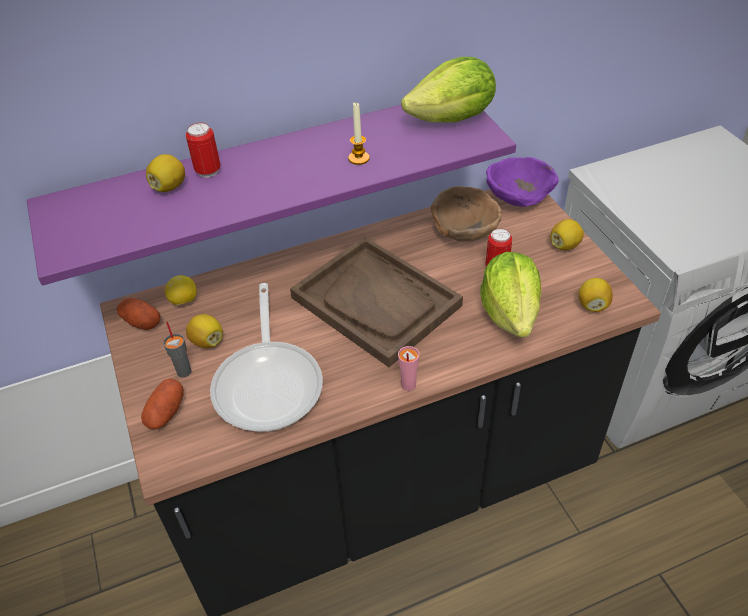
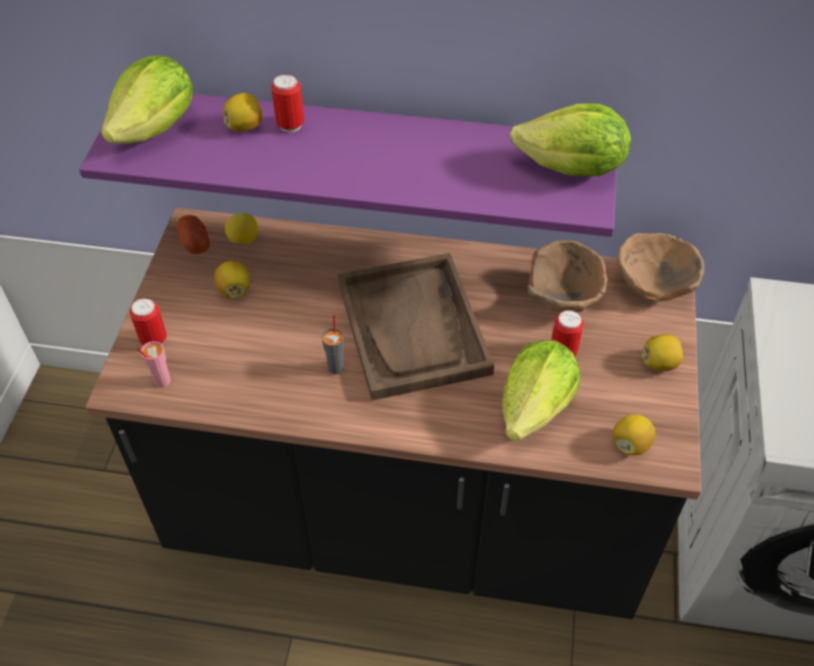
camera: 30 degrees right, 5 degrees up
potato [141,378,184,429] -> can [130,298,167,346]
grey cup [163,322,192,378] -> grey cup moved to [322,315,344,375]
frying pan [210,283,323,432] -> none
candle [348,103,370,165] -> none
pink cup [398,346,419,391] -> pink cup moved to [137,341,171,388]
purple bowl [486,157,559,207] -> brown bowl [617,233,705,302]
none -> lettuce [101,56,193,144]

